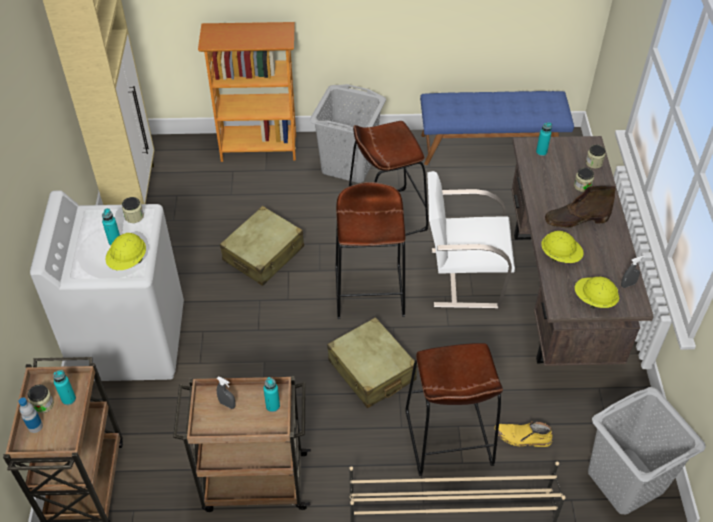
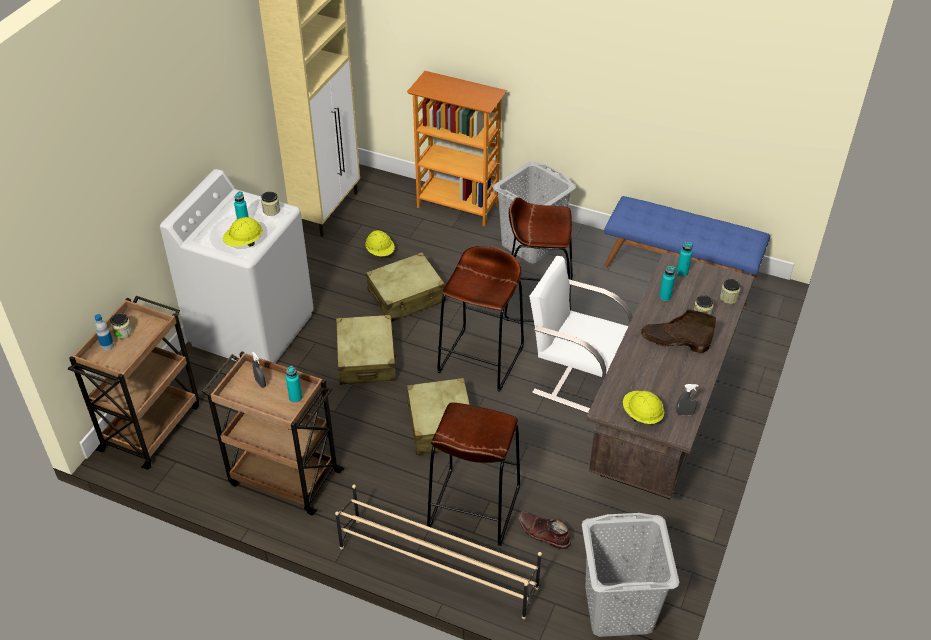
camera: 25 degrees right, 5 degrees down
turquoise bottle [53,370,76,405] -> turquoise bottle moved to [659,266,675,301]
yellow boot [494,421,553,447] -> brown boot [518,511,571,550]
yellow hard hat [541,231,584,263] -> yellow hard hat moved to [365,230,395,256]
none -> beige suitcase [336,315,397,385]

